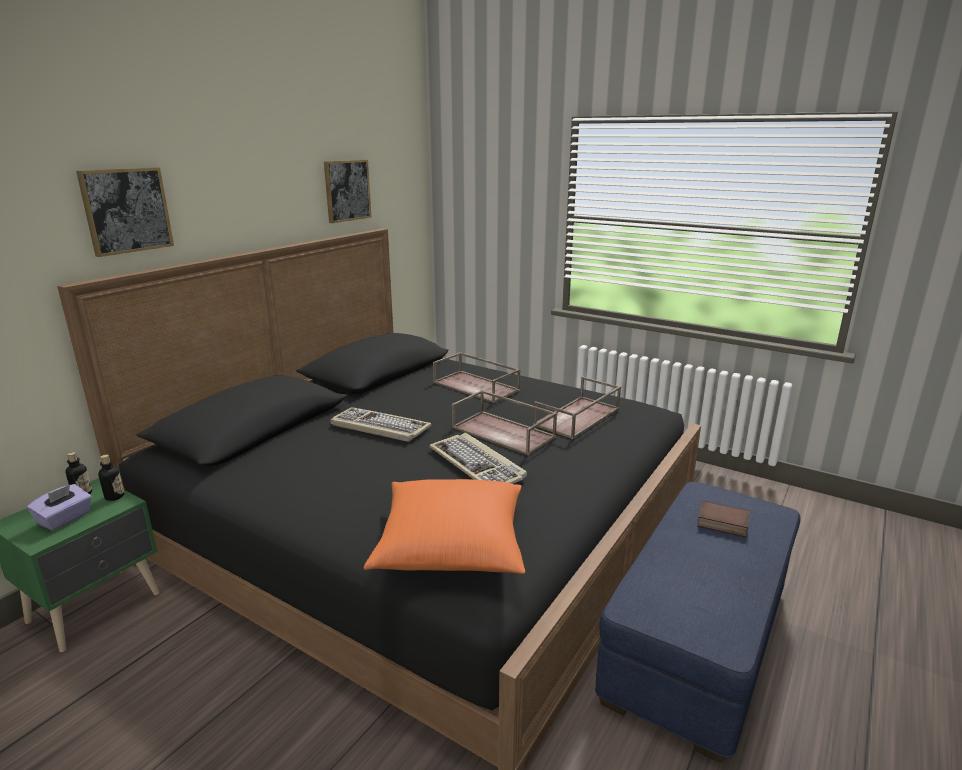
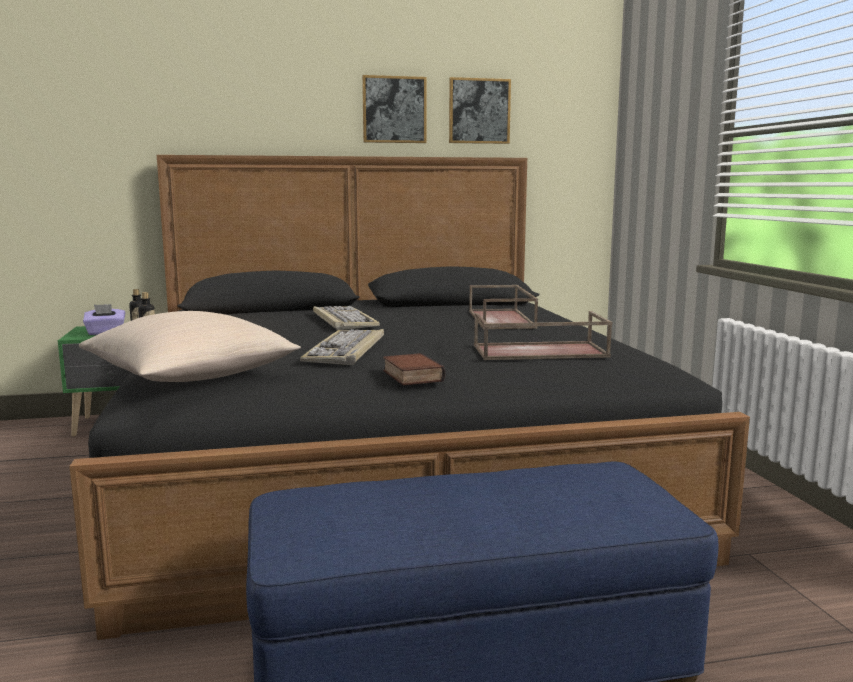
camera: 45 degrees right, 10 degrees down
picture [76,167,174,257] -> picture moved to [362,75,426,143]
orange pillow [364,479,525,574] -> beige pillow [79,311,301,382]
brown tray [452,390,557,456] -> none
book [697,500,750,537] -> book moved to [383,353,445,385]

